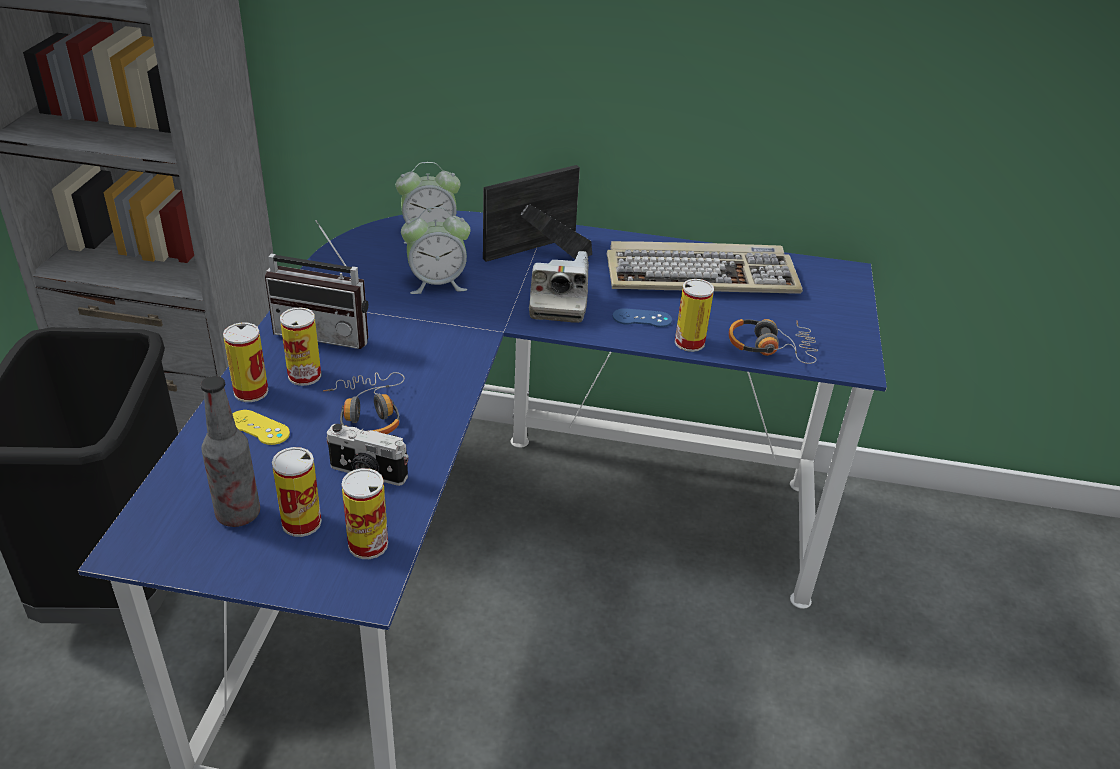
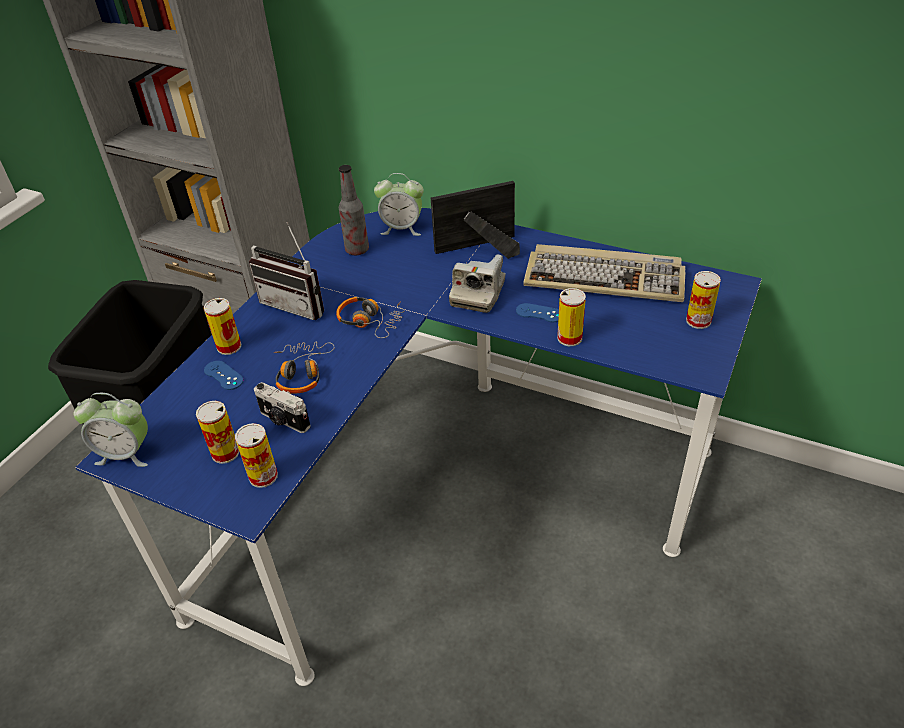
camera: 20 degrees right, 5 degrees up
bottle [200,376,260,527] -> bottle moved to [339,165,369,255]
yellow game controller [232,410,290,445] -> blue game controller [204,361,243,390]
can [280,308,321,386] -> can moved to [686,271,721,329]
alarm clock [401,207,470,294] -> alarm clock moved to [73,393,148,467]
headphones [729,319,818,364] -> headphones moved to [336,297,405,338]

